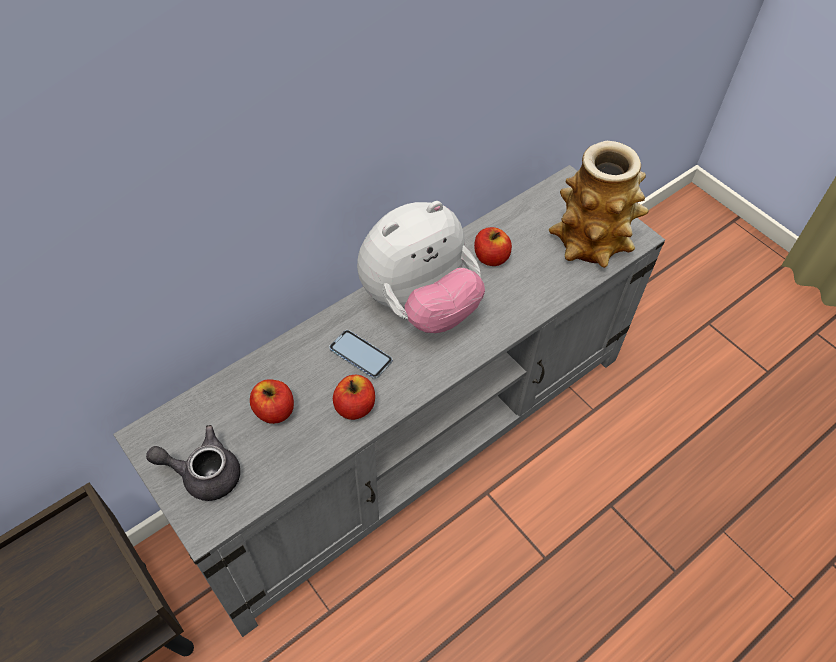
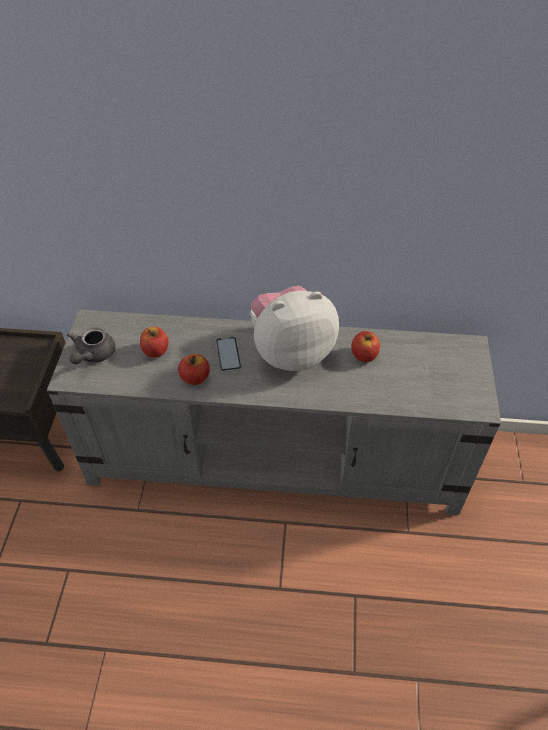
camera: 45 degrees right, 5 degrees down
grey teapot [146,425,240,501] -> grey teapot turned 120 degrees counterclockwise [67,328,115,364]
plush toy [357,201,485,333] -> plush toy turned 150 degrees clockwise [250,286,339,371]
vase [549,141,649,268] -> none

